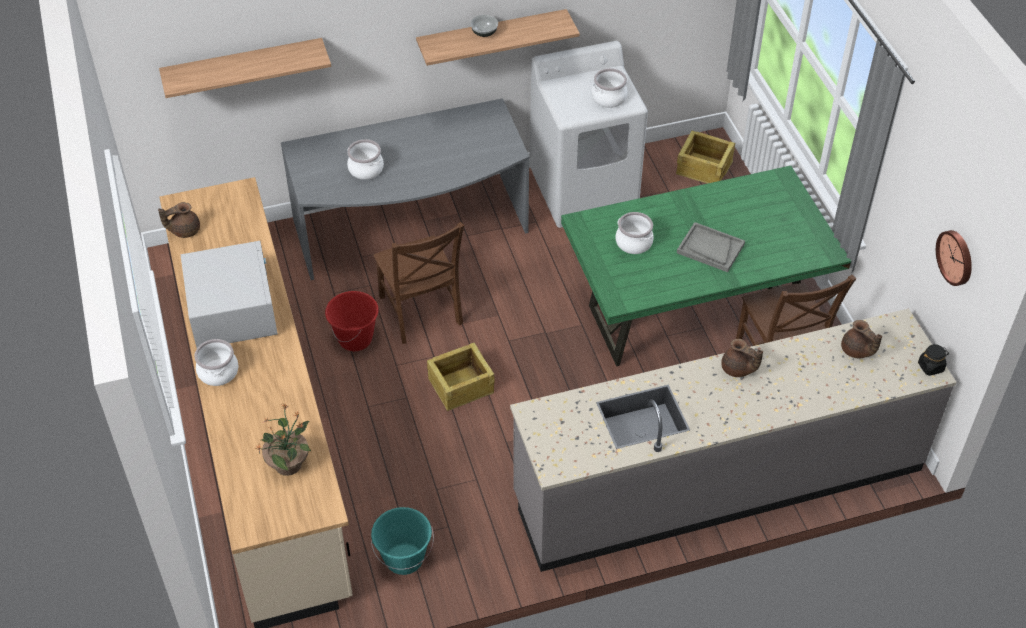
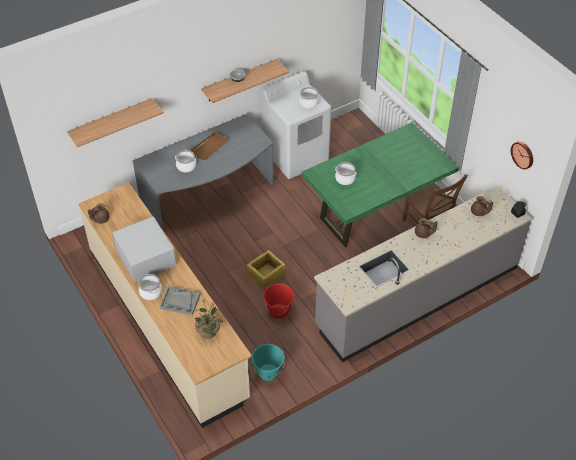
camera: 15 degrees left, 0 degrees up
red bucket [325,291,379,351] -> red bucket moved to [263,283,294,319]
brown chair [373,222,464,344] -> none
crate [676,130,735,184] -> none
grey tray [677,222,745,272] -> grey tray moved to [160,286,201,315]
none -> brown tray [190,132,229,160]

